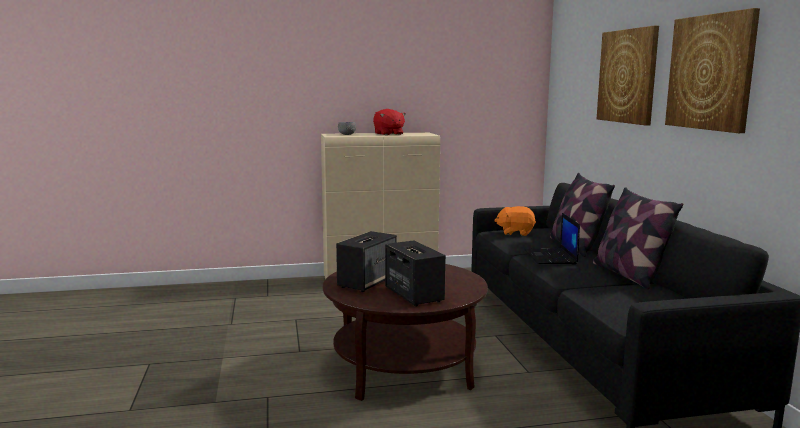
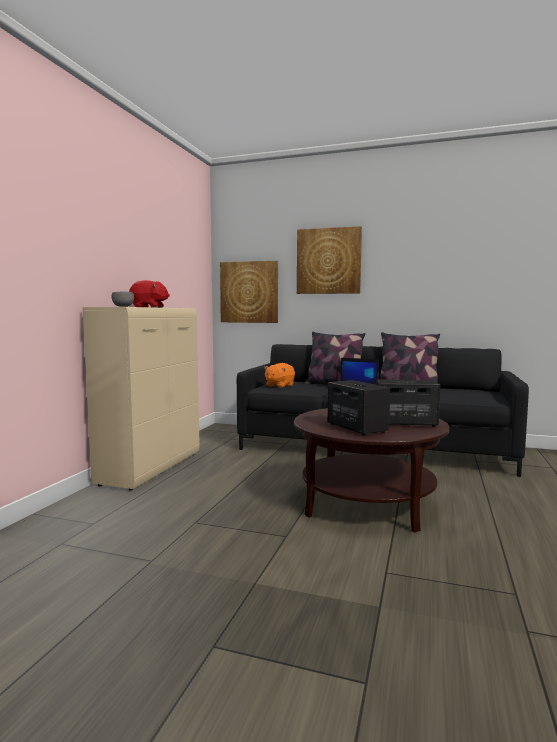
camera: 60 degrees left, 5 degrees down
picture [665,8,760,133] -> picture moved to [220,261,278,323]

